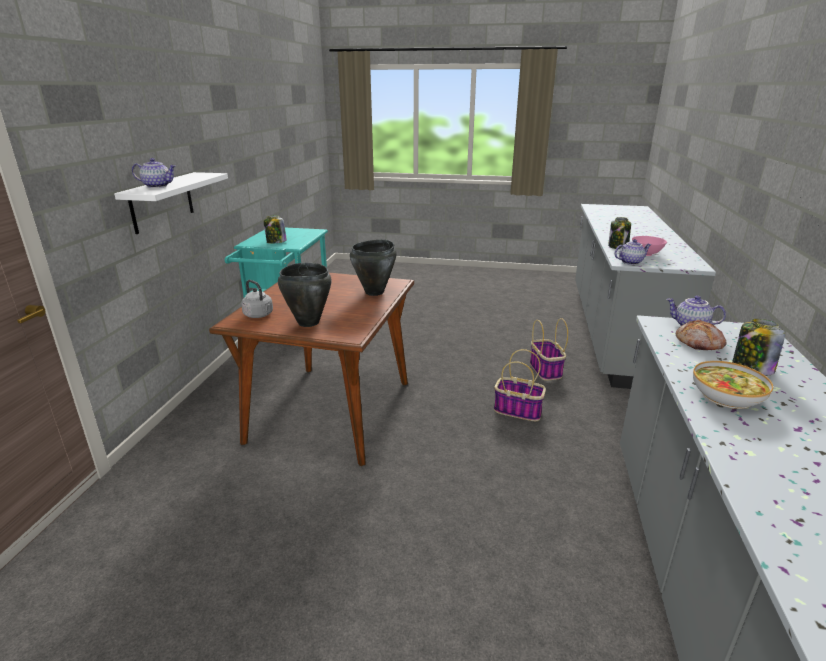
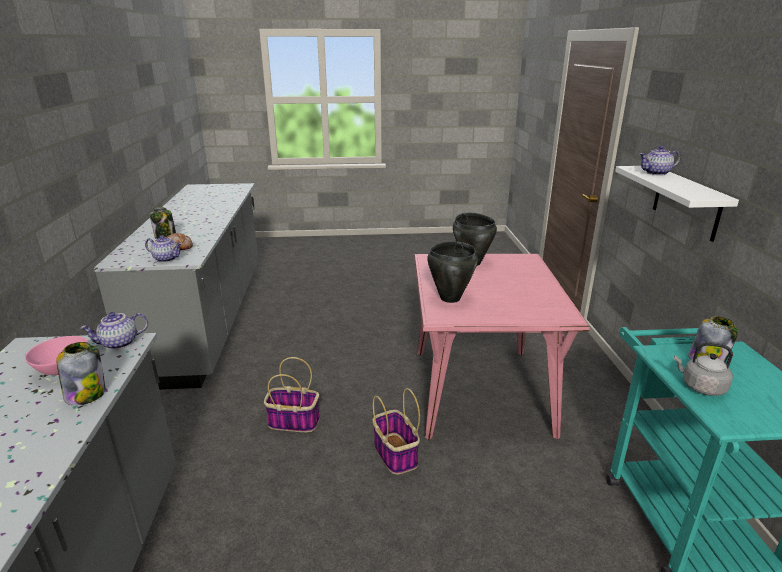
camera: 165 degrees right, 0 degrees up
brown dining table [209,273,414,466] -> pink dining table [414,254,590,440]
grey kettle [241,280,273,318] -> grey kettle moved to [674,342,733,396]
basket [530,318,568,381] -> basket moved to [373,388,420,474]
bowl [693,361,773,409] -> none

